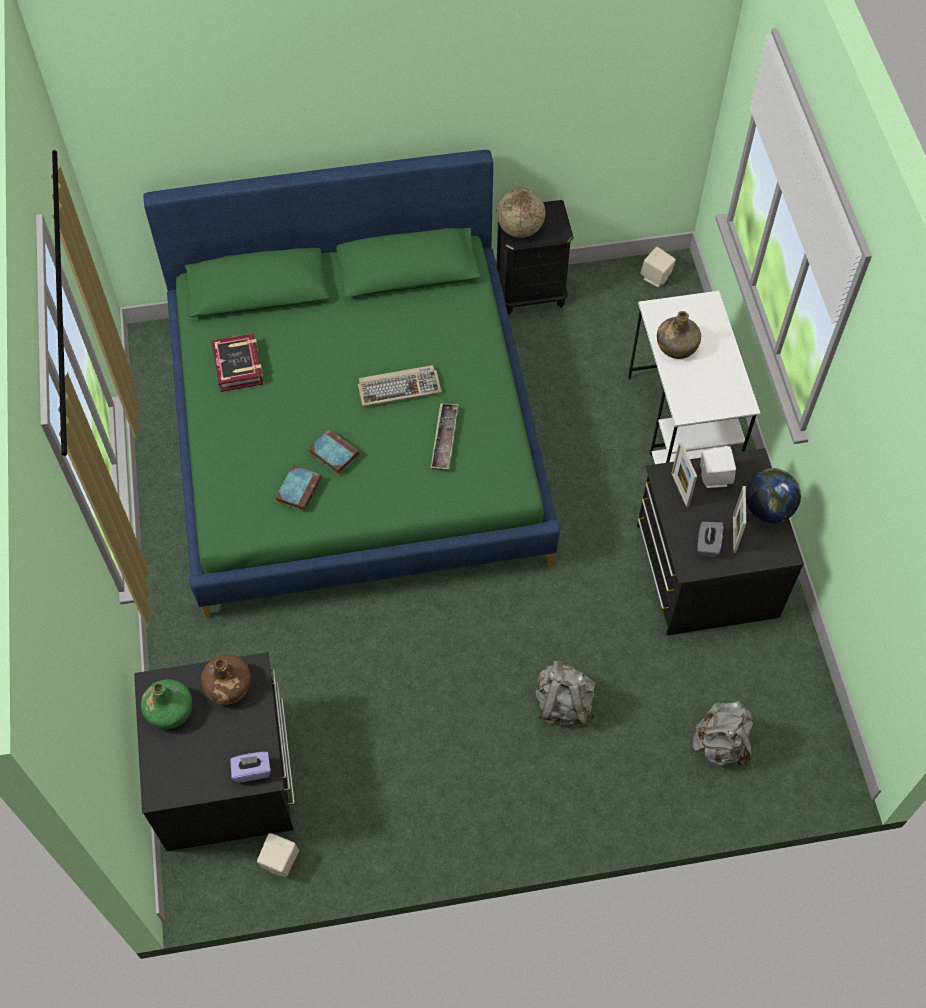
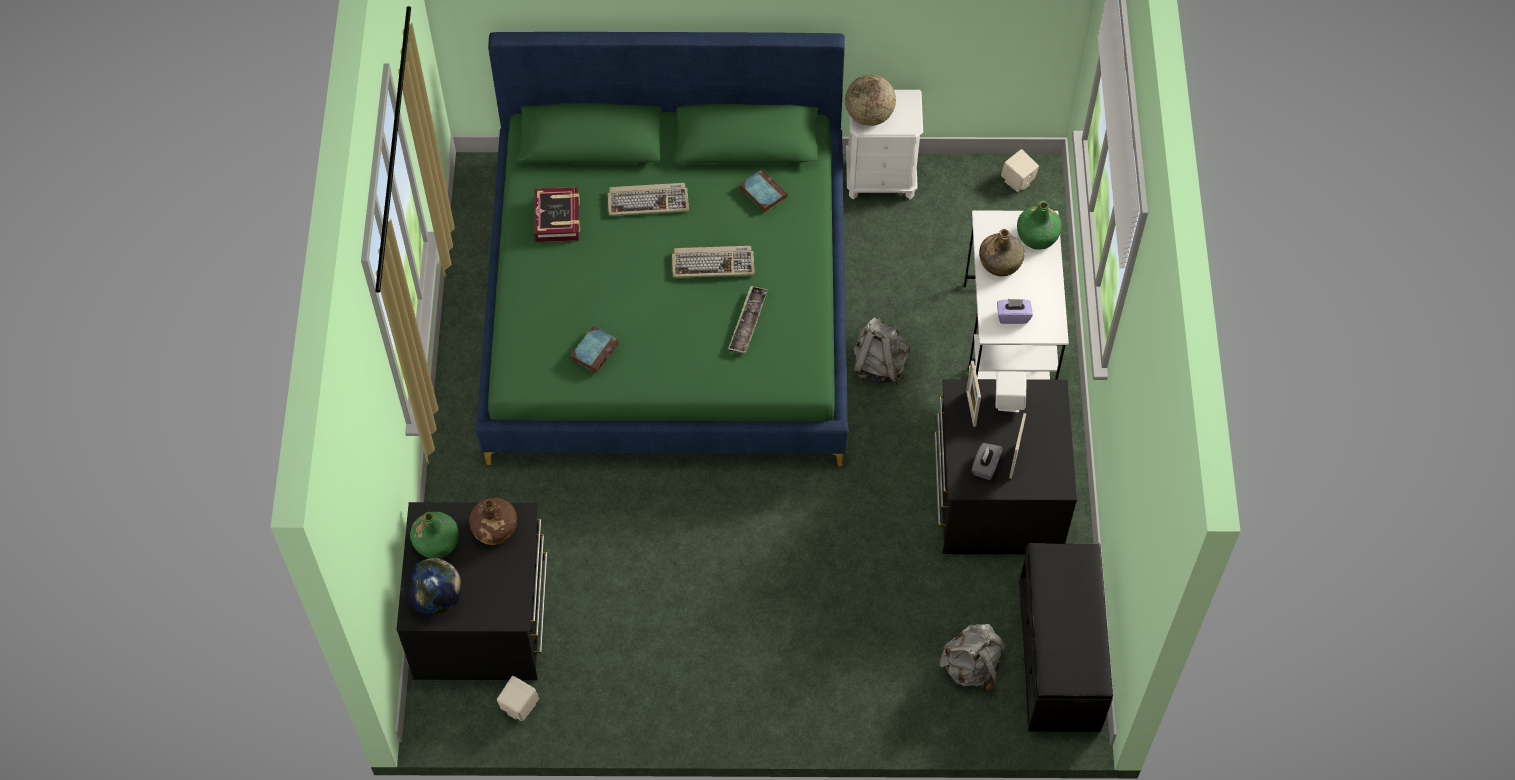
camera: 10 degrees right, 0 degrees up
purple tissue box [230,752,271,783] -> purple tissue box moved to [997,299,1033,324]
book [309,429,359,474] -> book moved to [740,169,787,213]
black nightstand [496,200,574,315] -> white nightstand [846,90,923,200]
grey backpack [535,658,596,726] -> grey backpack moved to [852,317,910,385]
globe [746,468,801,523] -> globe moved to [404,558,462,615]
none -> keyboard [607,183,689,216]
none -> green bottle [1017,201,1062,250]
none -> black bench [1019,543,1113,732]

